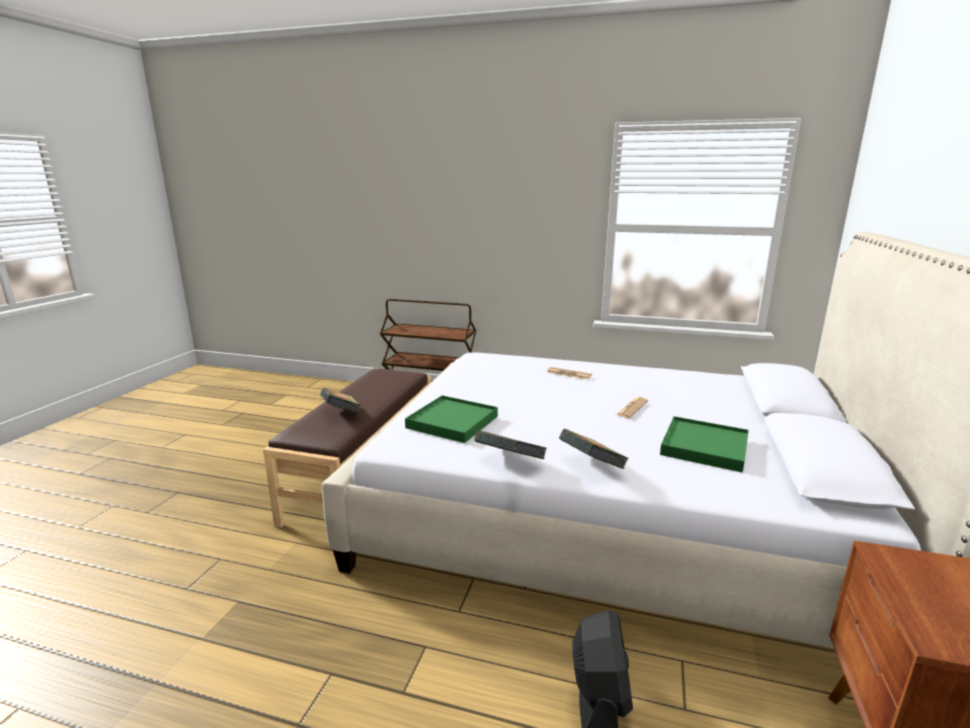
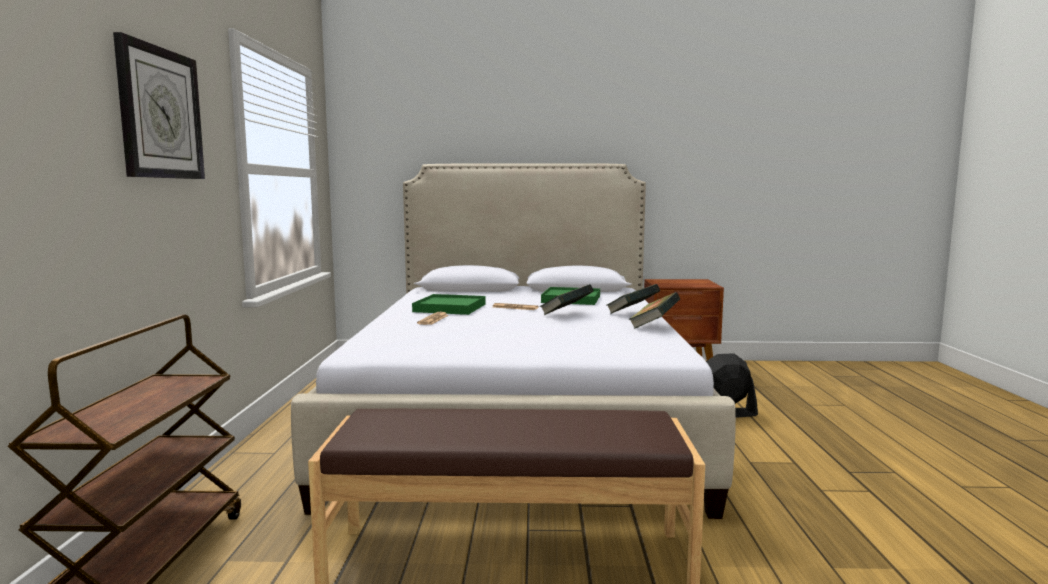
camera: 105 degrees left, 10 degrees down
book [320,388,361,413] -> book moved to [540,284,593,315]
green tray [405,395,498,443] -> green tray moved to [412,294,486,315]
none -> wall clock [113,32,205,179]

